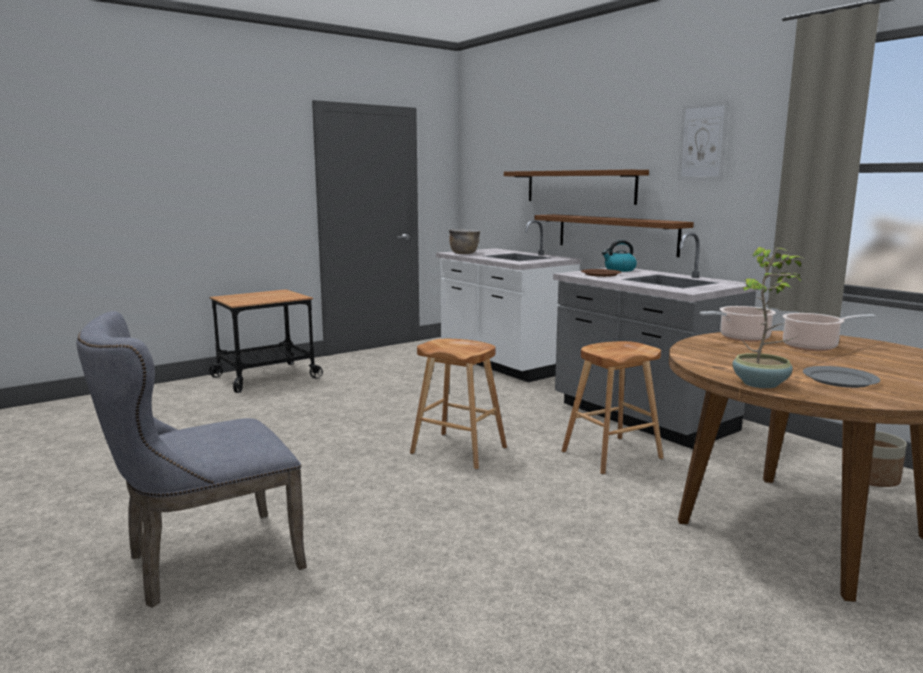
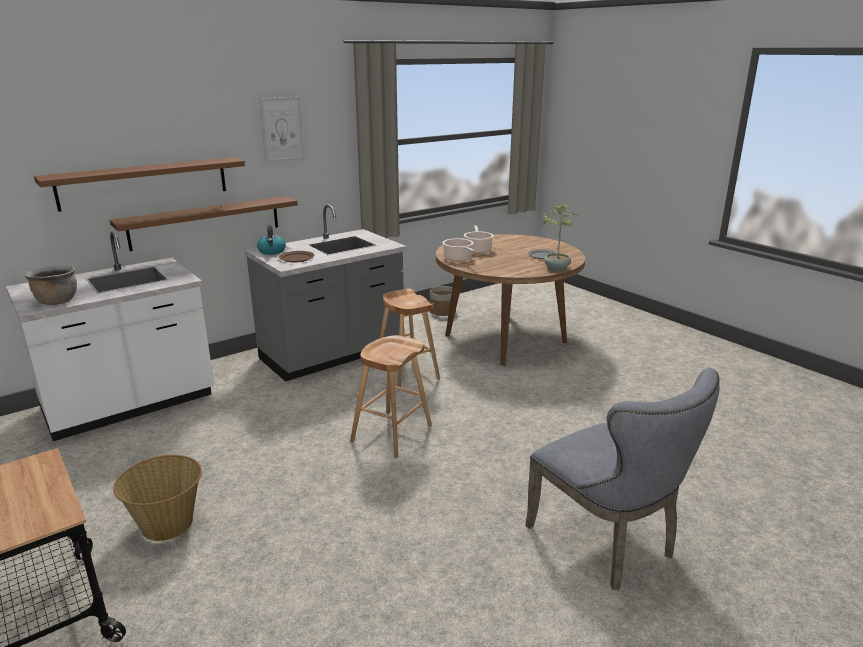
camera: 90 degrees left, 10 degrees up
none -> basket [113,455,202,541]

